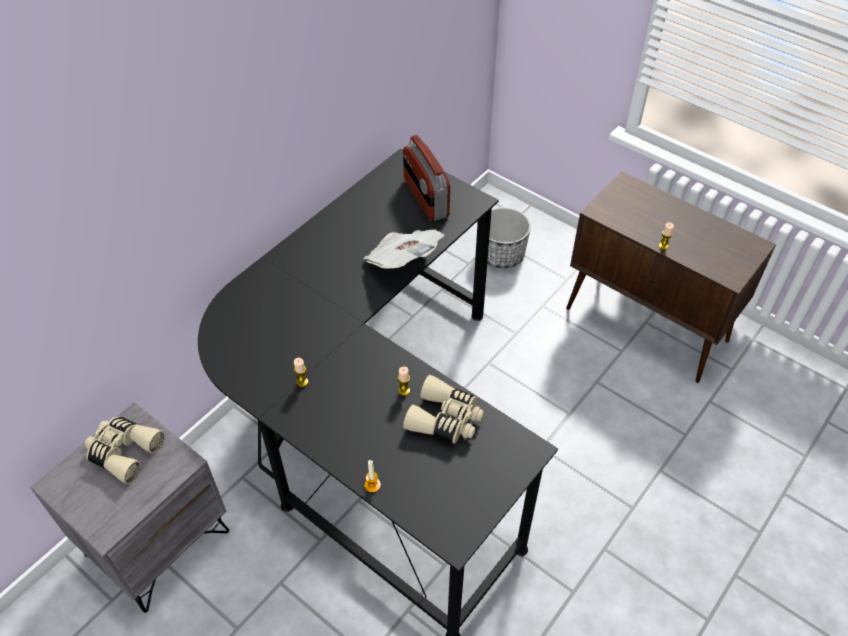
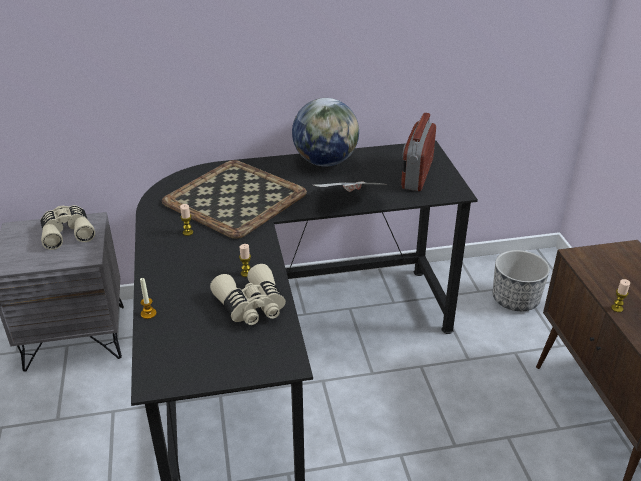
camera: 40 degrees right, 15 degrees down
none -> tray [162,160,307,239]
none -> globe [292,98,359,167]

